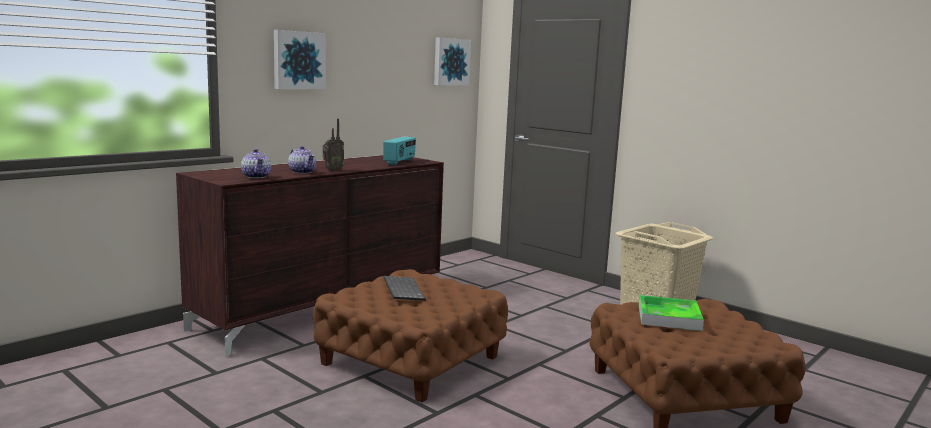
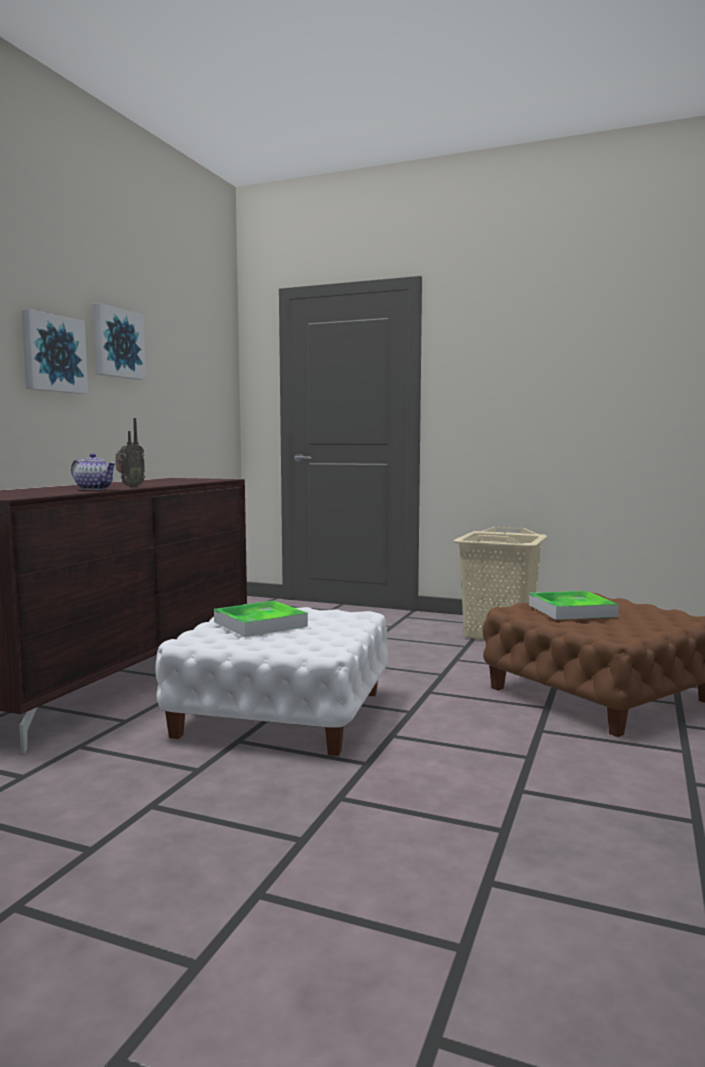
camera: 20 degrees left, 5 degrees down
teapot [241,149,271,178] -> none
brown ottoman [313,269,508,402] -> white ottoman [155,604,388,756]
radio [383,137,416,165] -> none
keyboard [383,276,426,301] -> tray [214,600,308,637]
picture [434,37,471,86] -> picture moved to [92,303,146,380]

